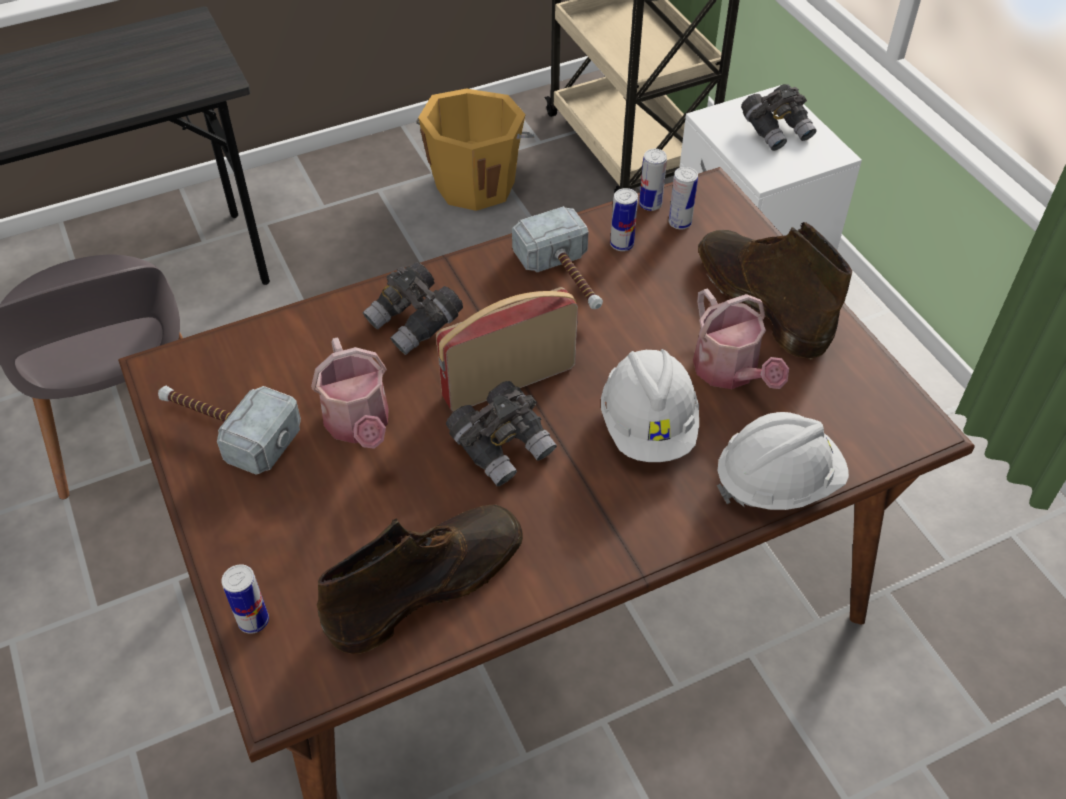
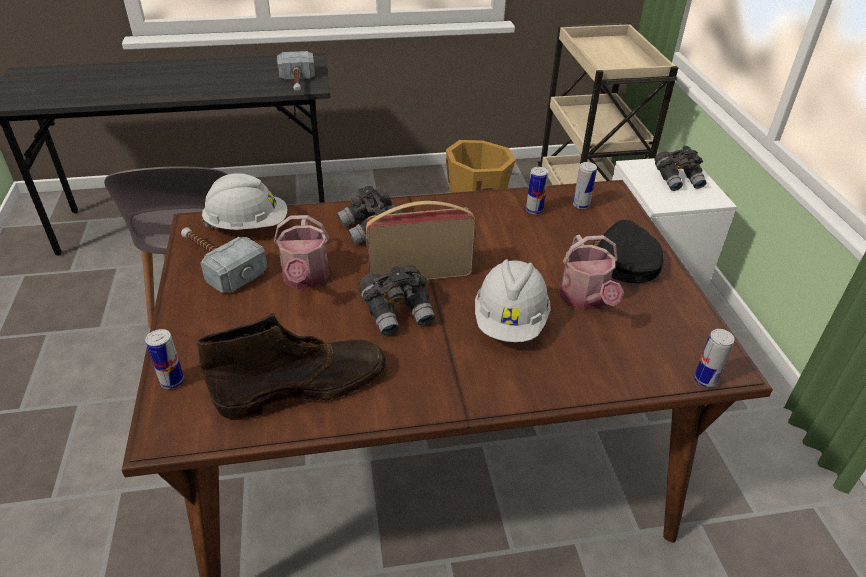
camera: 15 degrees right, 10 degrees down
hammer [512,206,603,309] -> hammer moved to [277,51,315,91]
can [639,149,667,211] -> can moved to [694,329,734,387]
brown boot [698,222,852,360] -> black cap [593,220,664,283]
white hard hat [717,412,849,510] -> white hard hat moved to [202,173,287,230]

